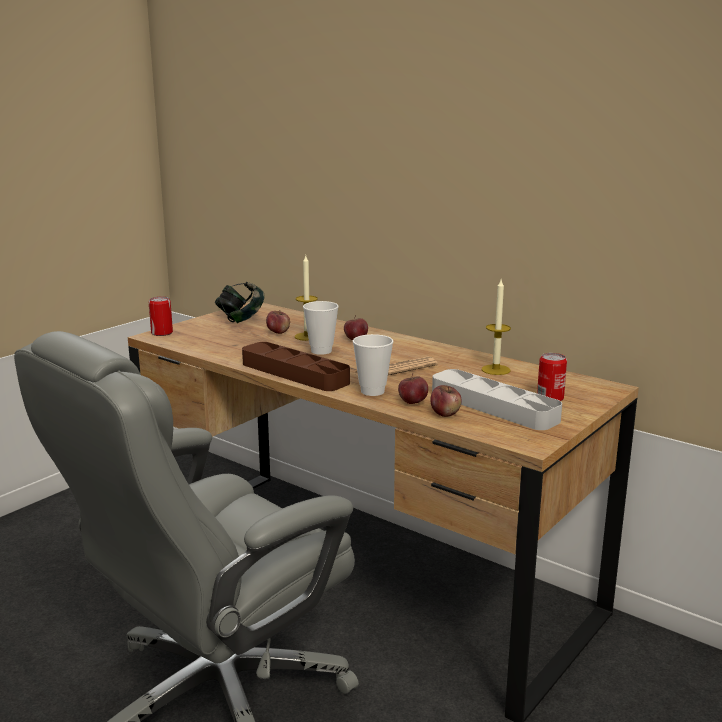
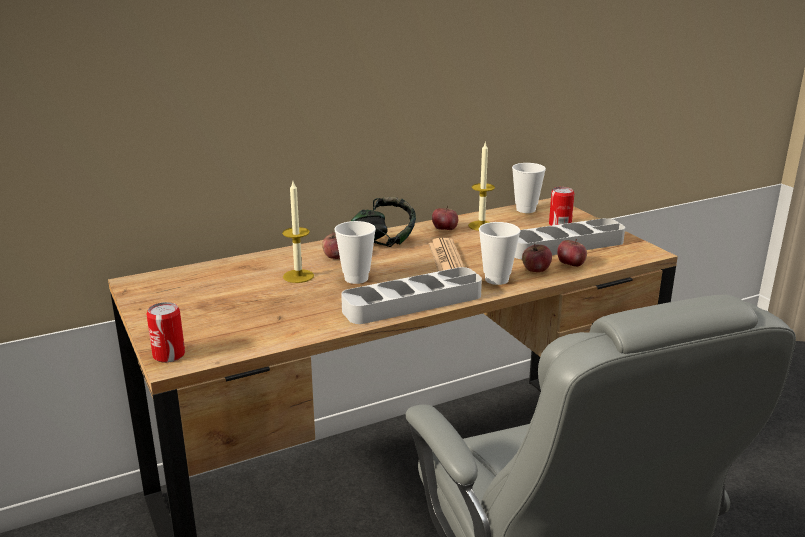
camera: 65 degrees left, 5 degrees up
headphones [215,282,265,323] -> headphones moved to [351,197,416,247]
brown tray [242,342,350,391] -> grey tray [341,267,482,324]
apple [266,310,290,334] -> apple moved to [432,206,458,230]
none -> cup [512,163,546,213]

